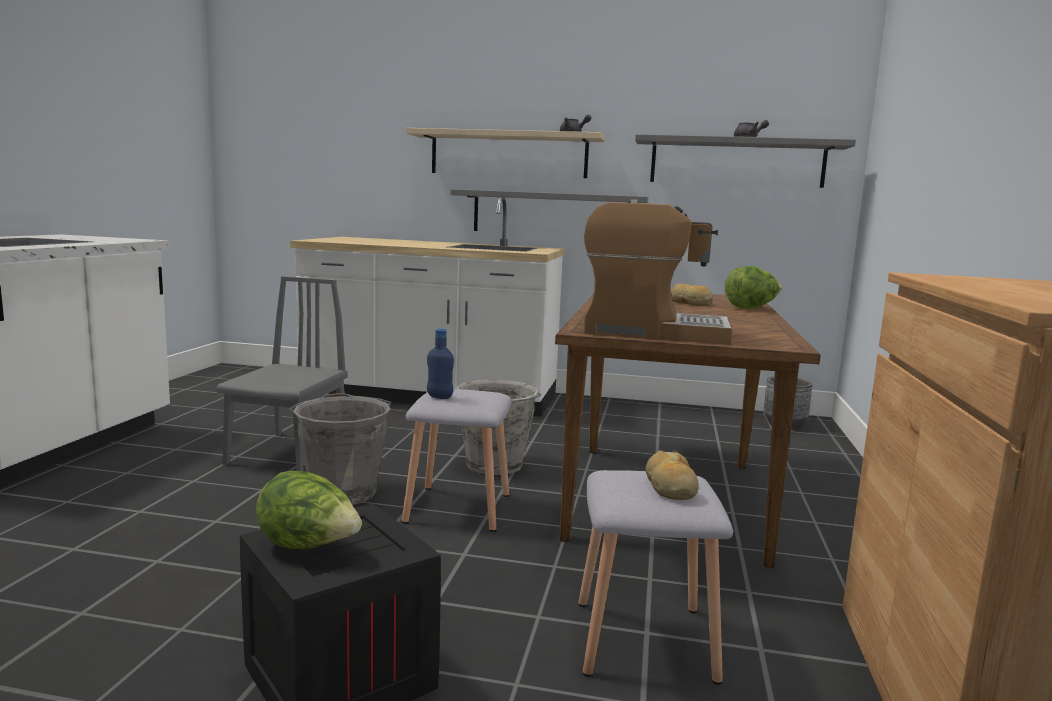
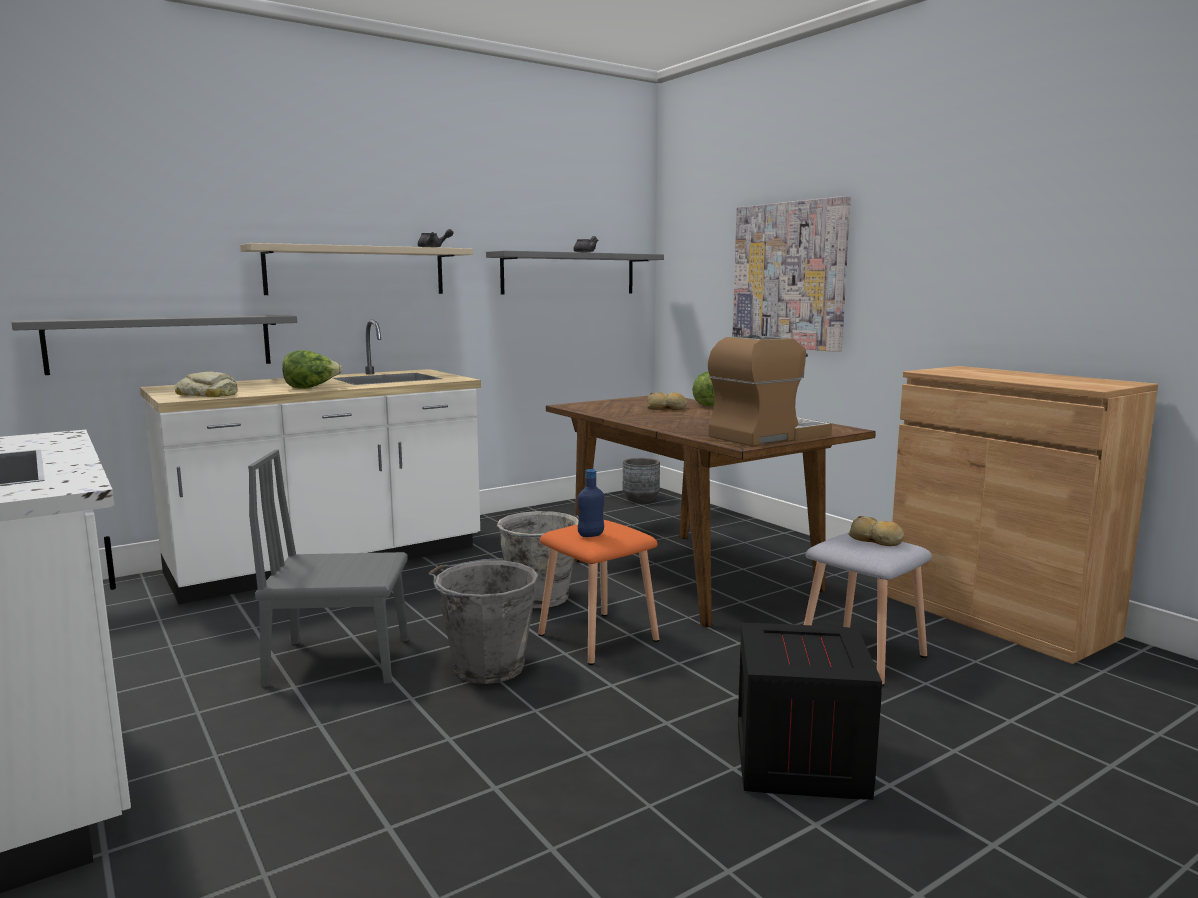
camera: 45 degrees left, 0 degrees up
grey chair [216,276,348,471] -> grey chair turned 60 degrees counterclockwise [248,449,408,687]
lettuce [256,471,362,549] -> lettuce moved to [282,350,342,389]
grey stool [402,389,512,532] -> orange stool [538,520,659,665]
grey shelf [450,189,649,231] -> grey shelf moved to [12,315,297,375]
none -> bread [174,371,238,397]
none -> picture [733,196,851,352]

